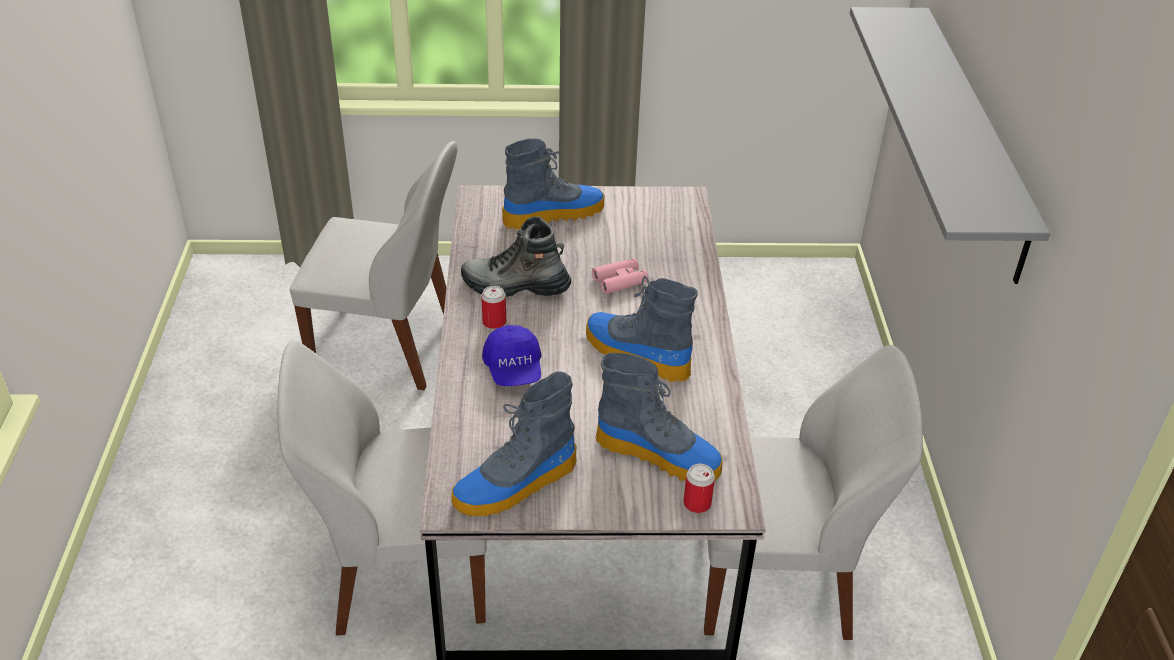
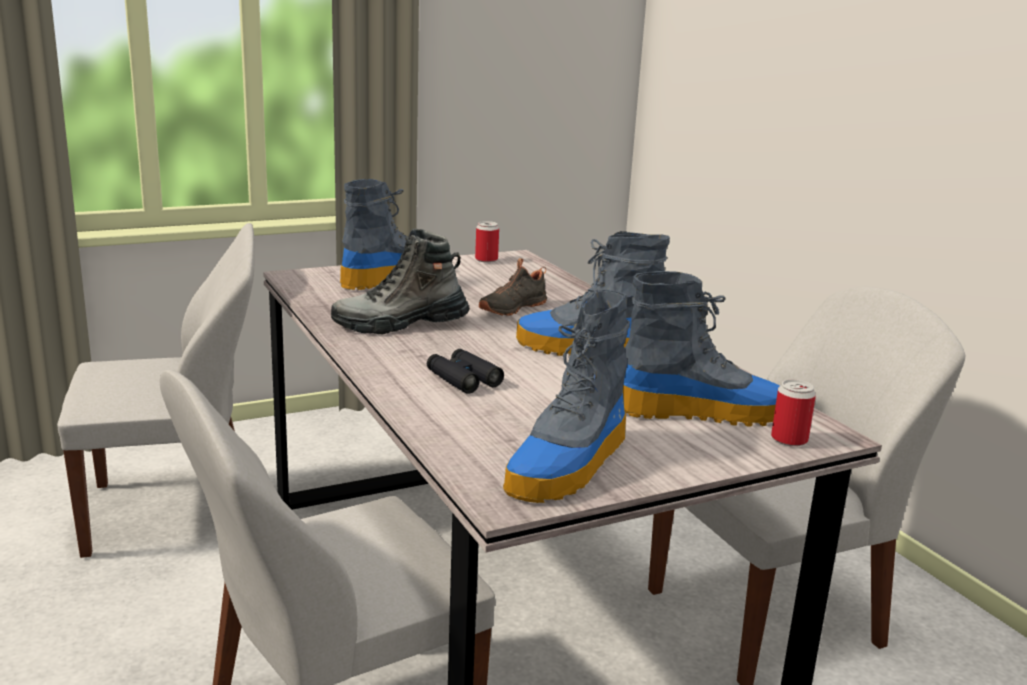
camera: 25 degrees left, 20 degrees down
can [481,286,506,329] -> can moved to [475,221,499,263]
blue cap [482,325,542,386] -> black binoculars [427,349,504,394]
pink binoculars [592,258,648,294] -> black shoe [479,258,547,316]
grey shelf [850,7,1050,284] -> none

